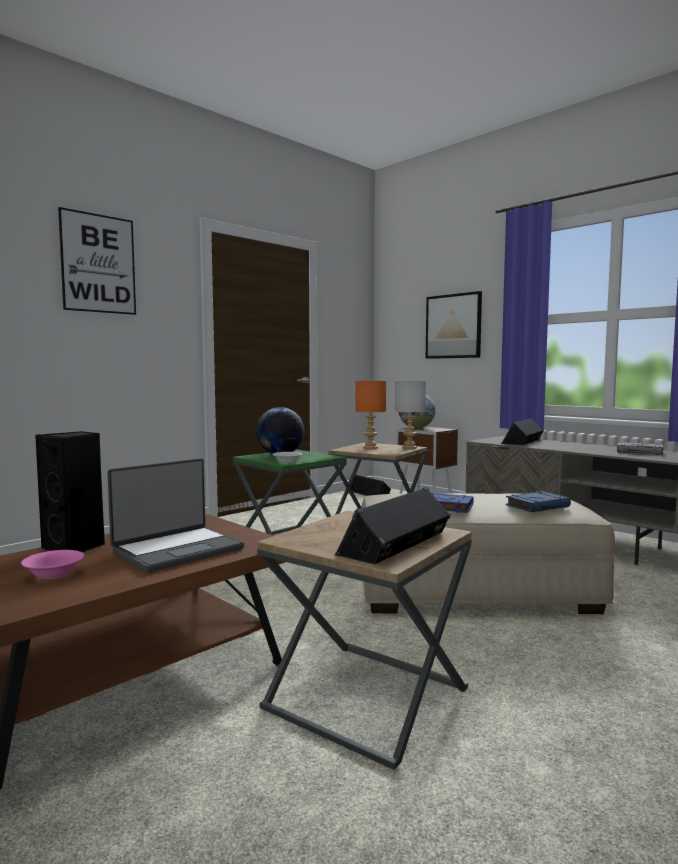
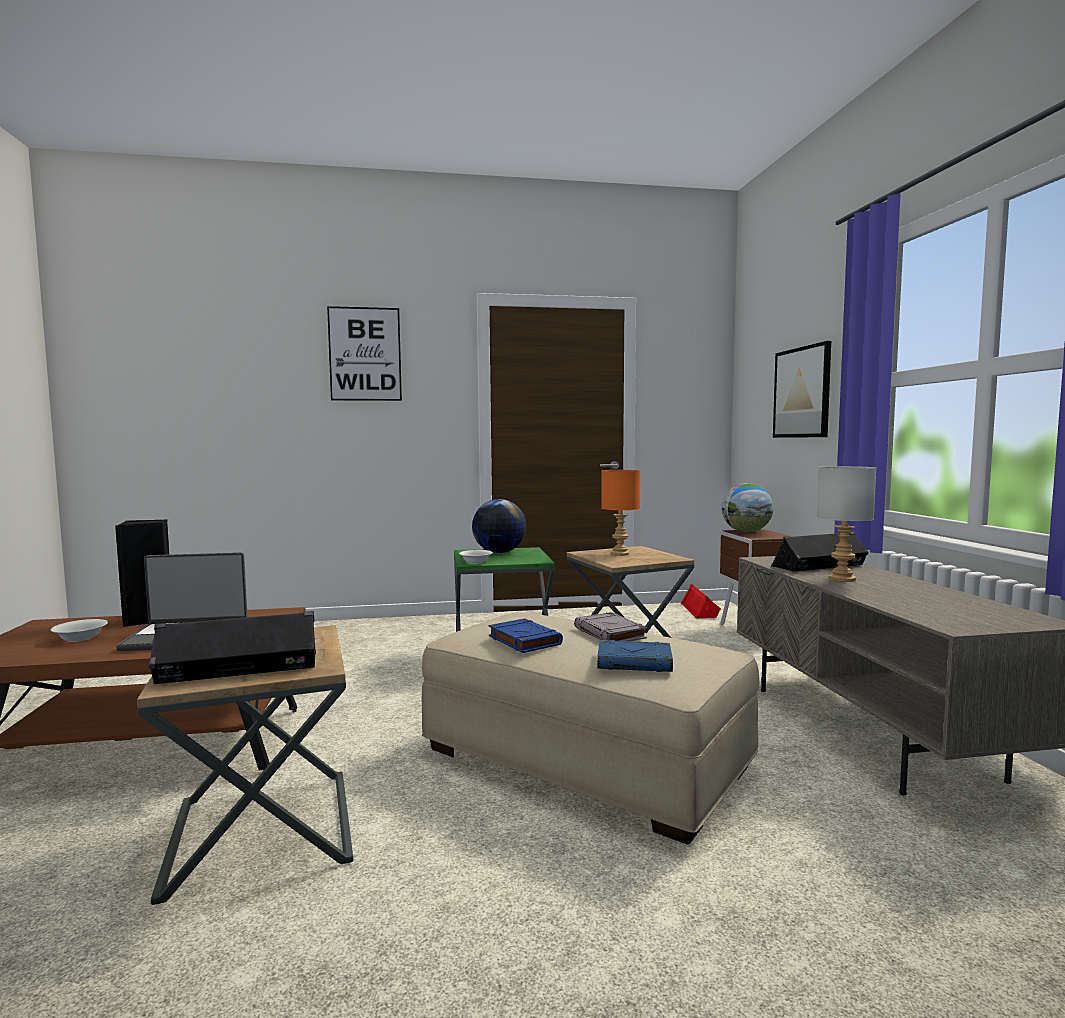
camera: 35 degrees right, 0 degrees up
pink bowl [21,550,84,579] -> white bowl [51,619,108,642]
black speaker [350,475,391,496] -> red speaker [681,583,721,618]
grey table lamp [395,381,426,449] -> grey table lamp moved to [817,466,876,582]
grey book [617,442,663,455] -> grey book moved to [574,612,647,641]

